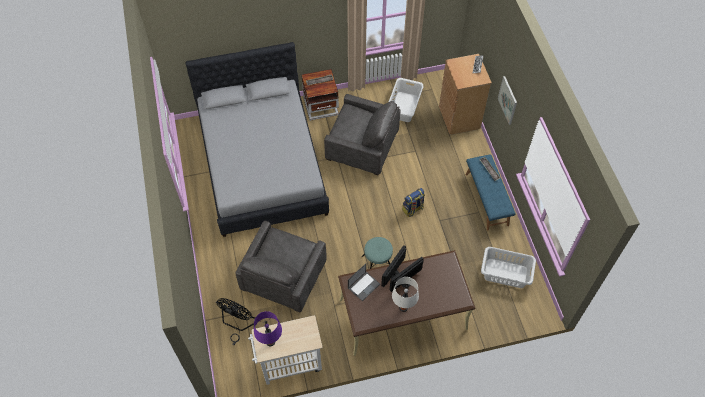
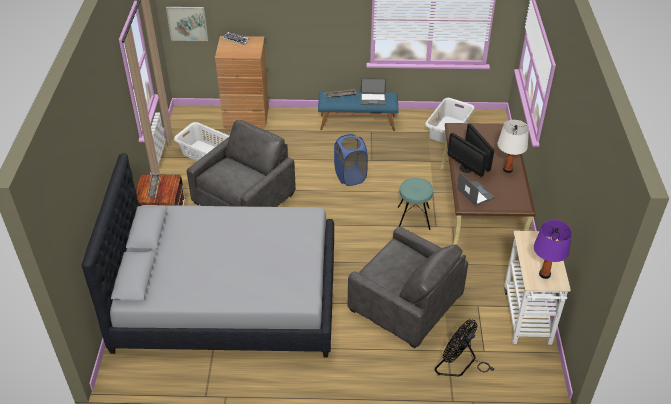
camera: 75 degrees left, 15 degrees down
backpack [402,188,425,217] -> blue laundry basket [334,134,368,186]
picture [498,76,517,125] -> picture moved to [166,7,208,41]
none -> laptop [361,78,386,105]

